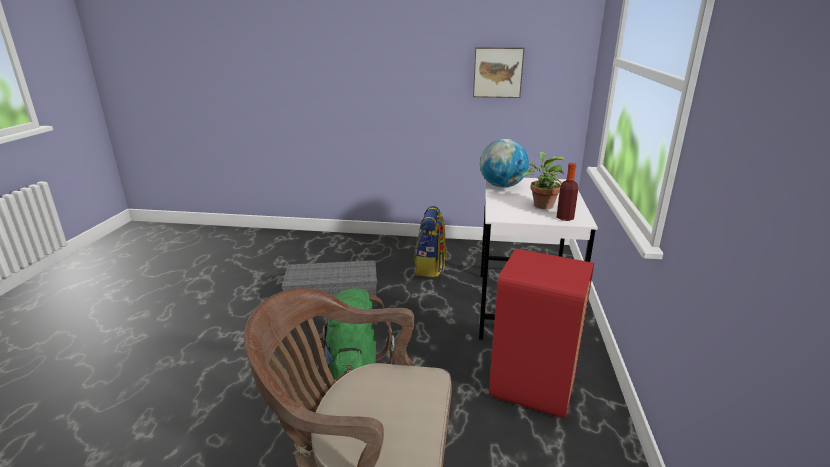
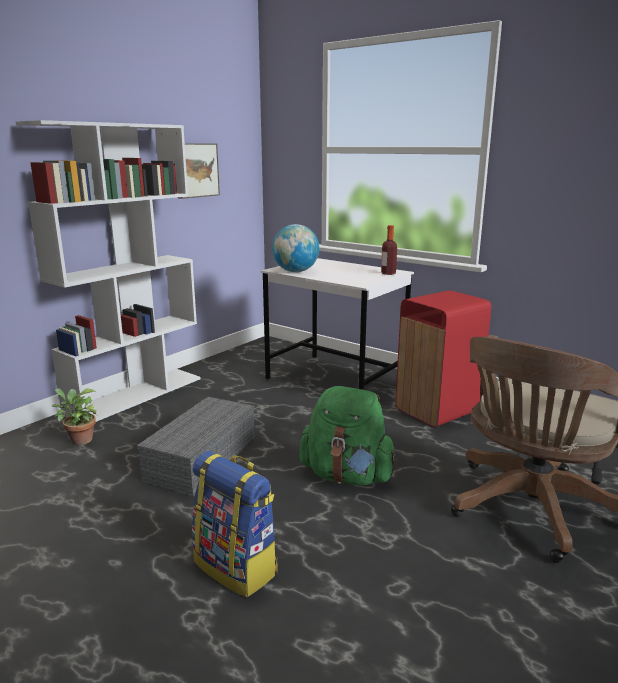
camera: 60 degrees left, 5 degrees down
backpack [414,206,447,277] -> backpack moved to [192,451,278,597]
potted plant [523,151,565,209] -> potted plant moved to [52,388,97,445]
none -> white bookcase [16,120,201,422]

